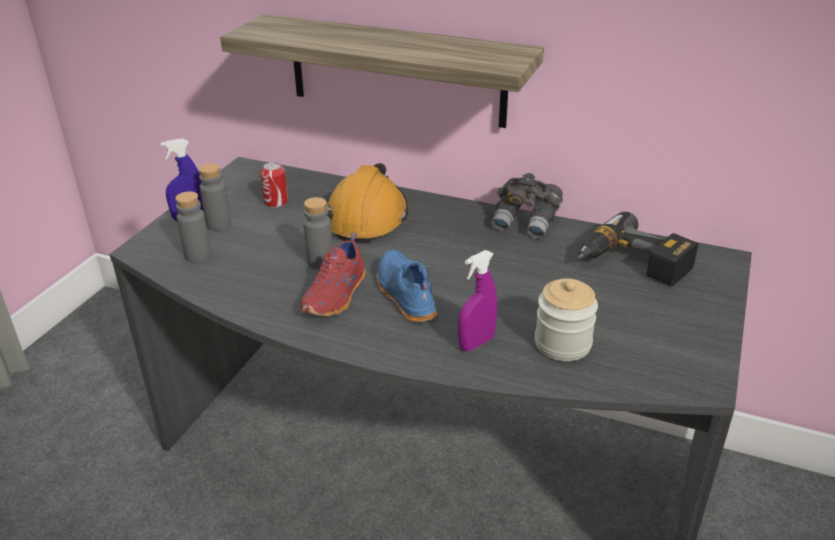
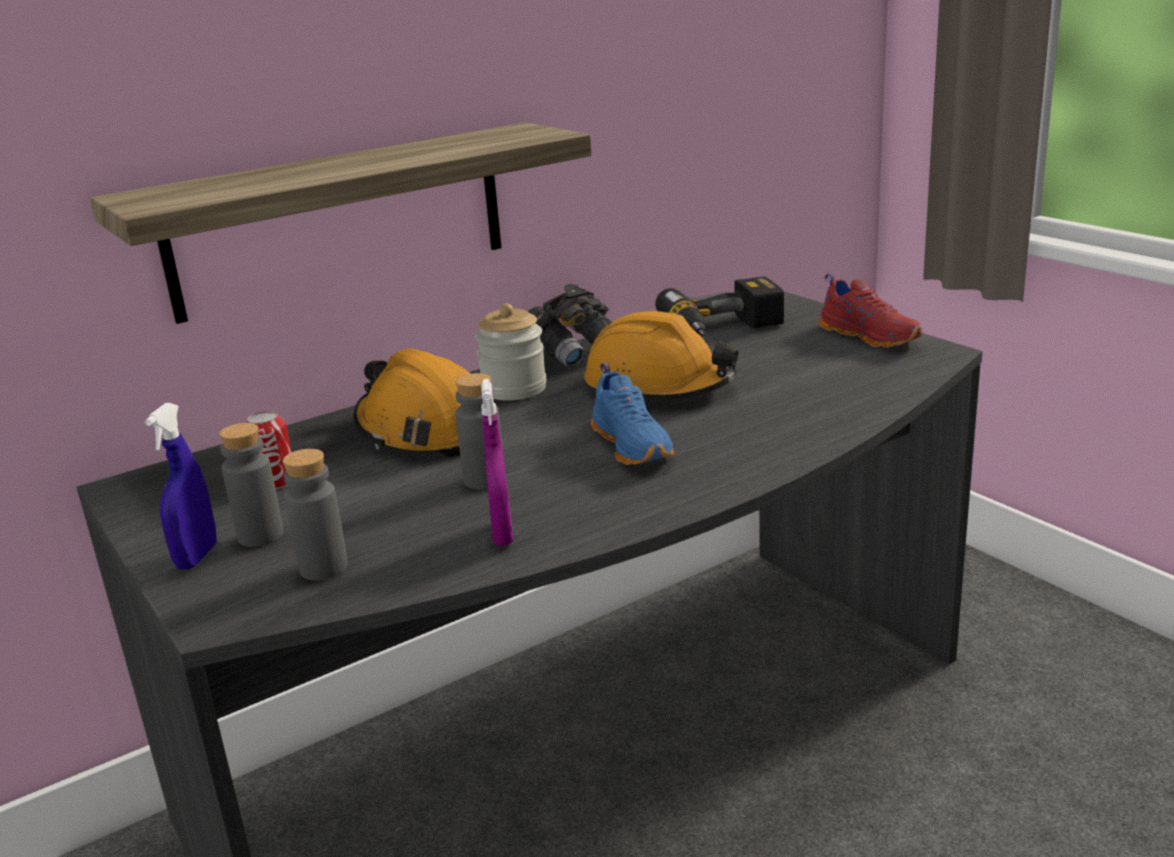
camera: 55 degrees left, 10 degrees down
red shoe [300,233,365,316] -> red shoe moved to [818,274,923,347]
blue shoe [377,250,437,322] -> blue shoe turned 120 degrees counterclockwise [591,363,674,465]
purple spray bottle [458,250,497,351] -> purple spray bottle moved to [481,379,513,546]
jar [535,278,598,361] -> jar moved to [475,303,546,400]
none -> orange hard hat [584,311,738,400]

